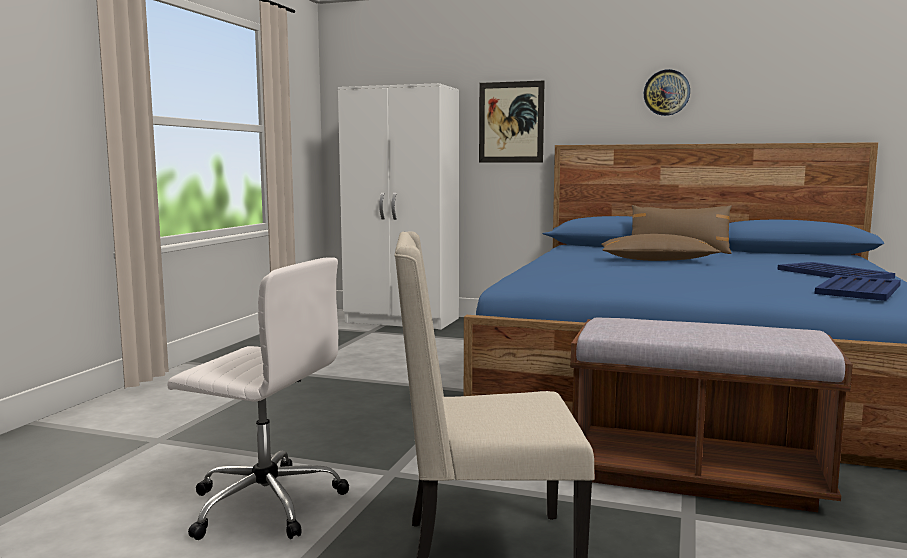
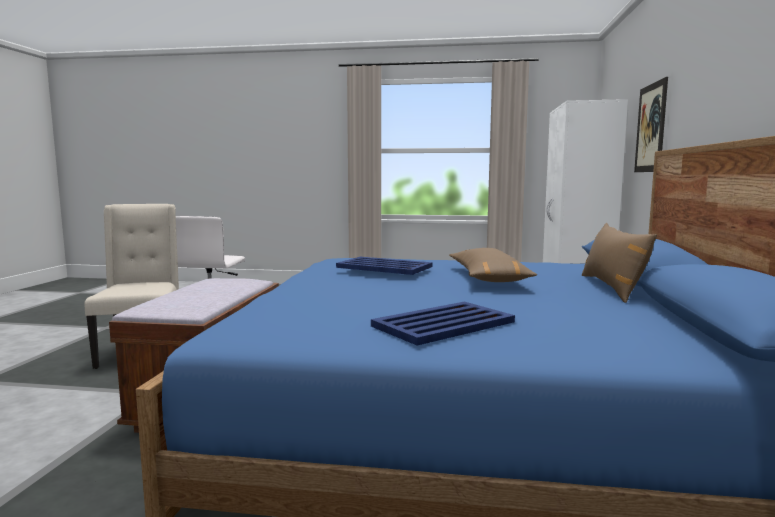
camera: 80 degrees right, 0 degrees up
wall clock [644,69,690,116] -> none
blue tray [814,275,901,301] -> blue tray moved to [336,257,432,275]

